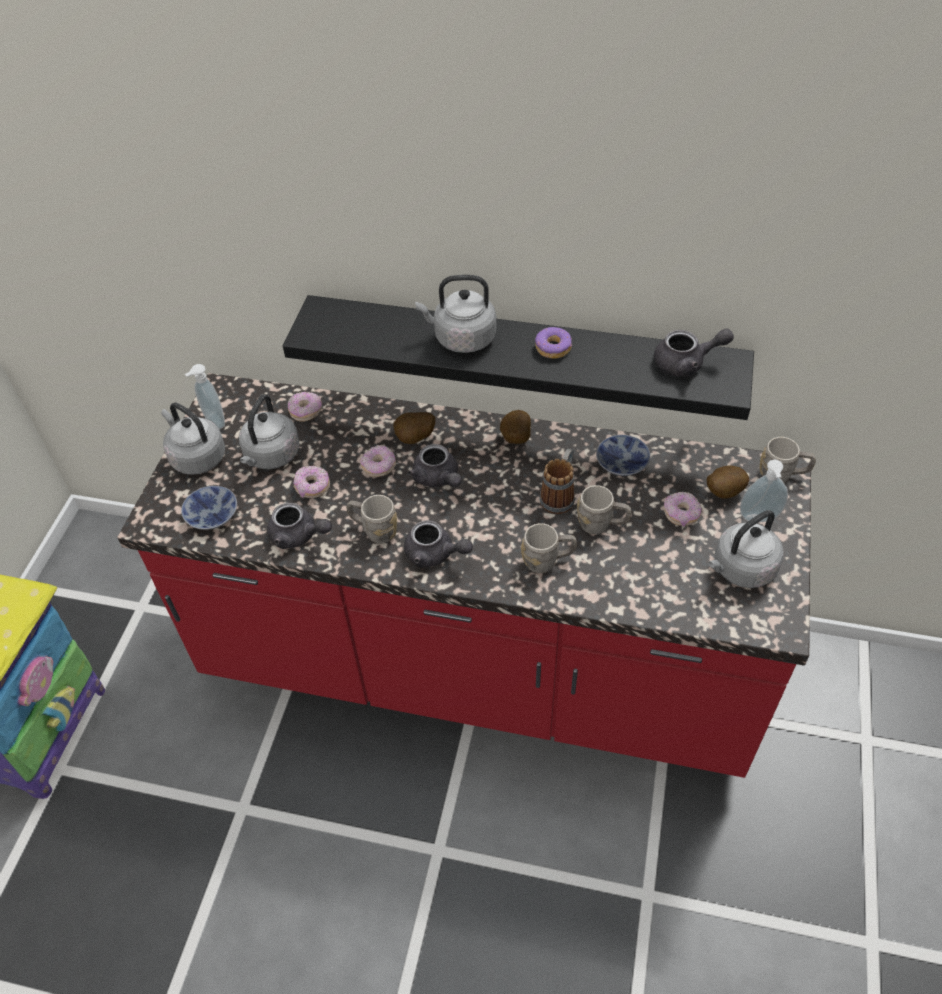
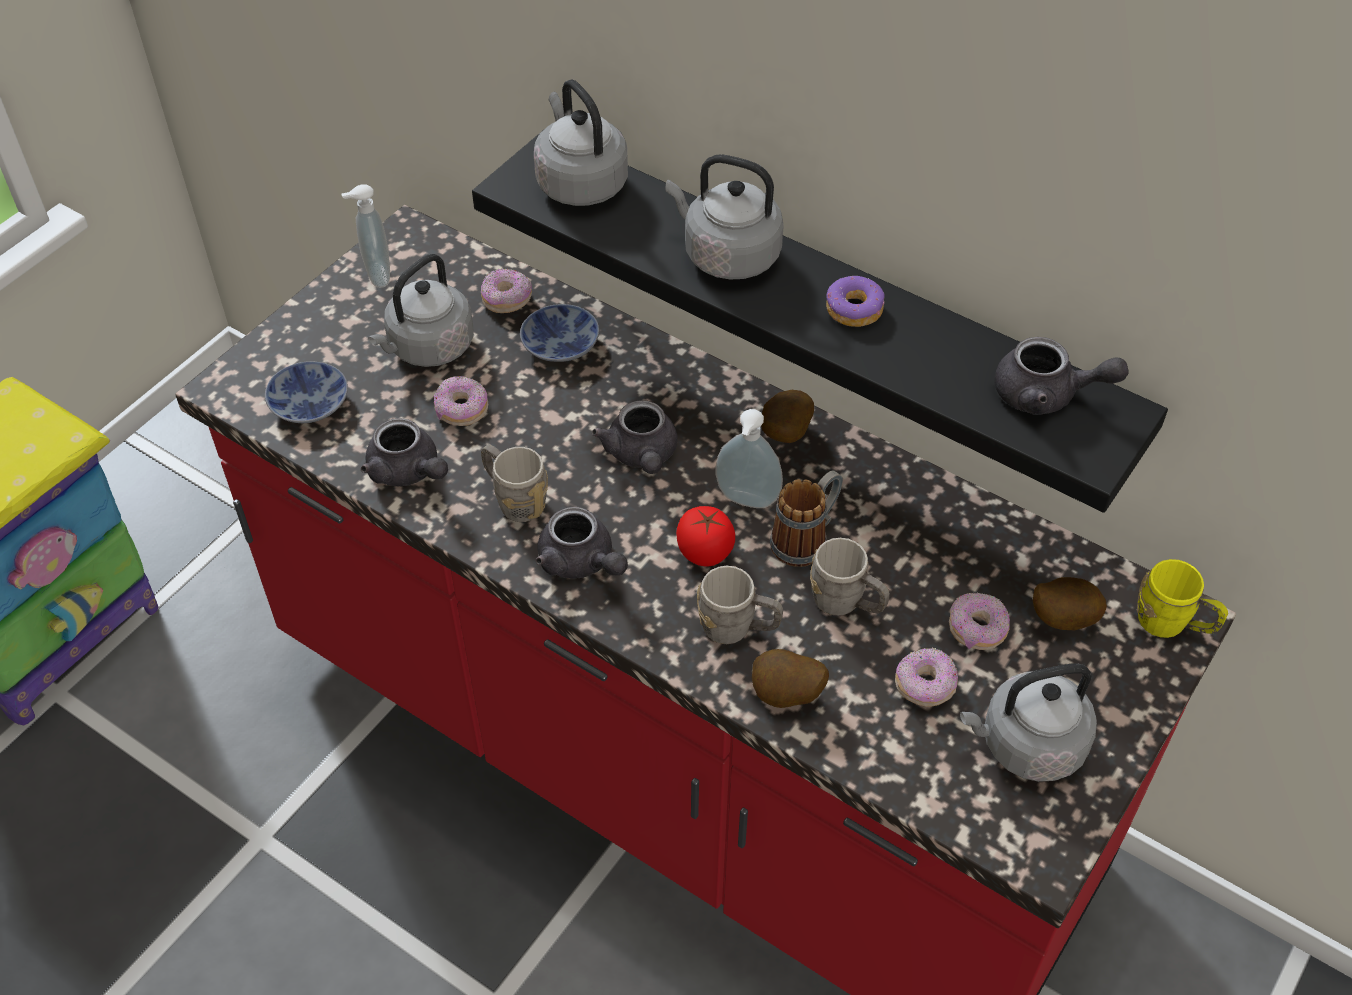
camera: 20 degrees right, 0 degrees up
grey kettle [161,402,225,475] -> grey kettle moved to [534,79,628,206]
donut [361,445,396,477] -> donut moved to [895,648,958,707]
potato [393,412,435,444] -> potato moved to [752,649,829,708]
bowl [596,435,650,476] -> bowl moved to [520,304,599,362]
soap dispenser [740,460,788,522] -> soap dispenser moved to [715,409,783,508]
grey mug [760,437,816,483] -> yellow mug [1137,559,1228,638]
none -> tomato [676,506,735,567]

